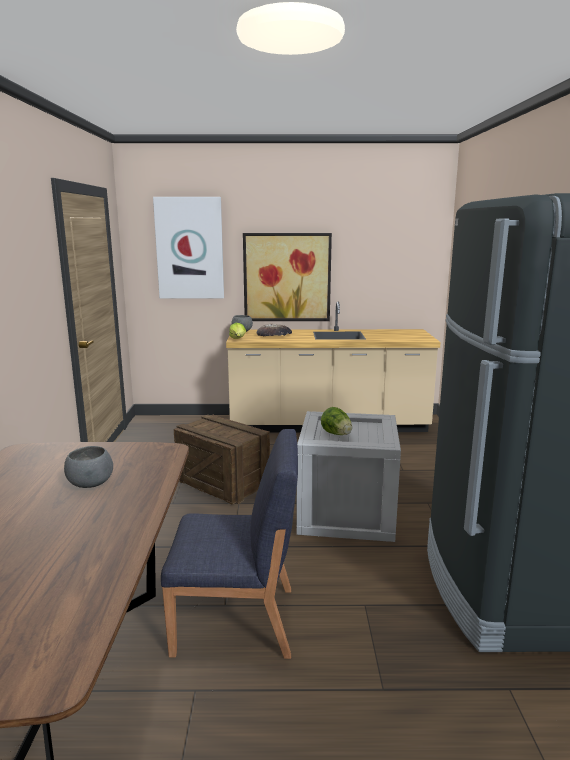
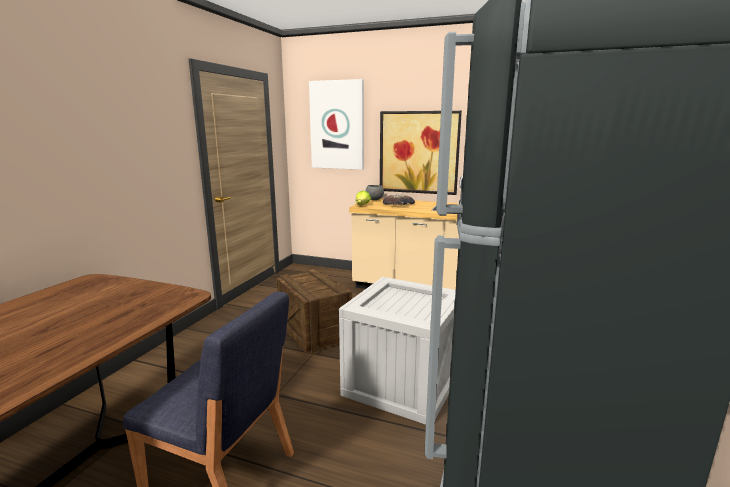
camera: 20 degrees right, 0 degrees up
grey bowl [64,446,113,488] -> none
lettuce [321,407,352,435] -> none

